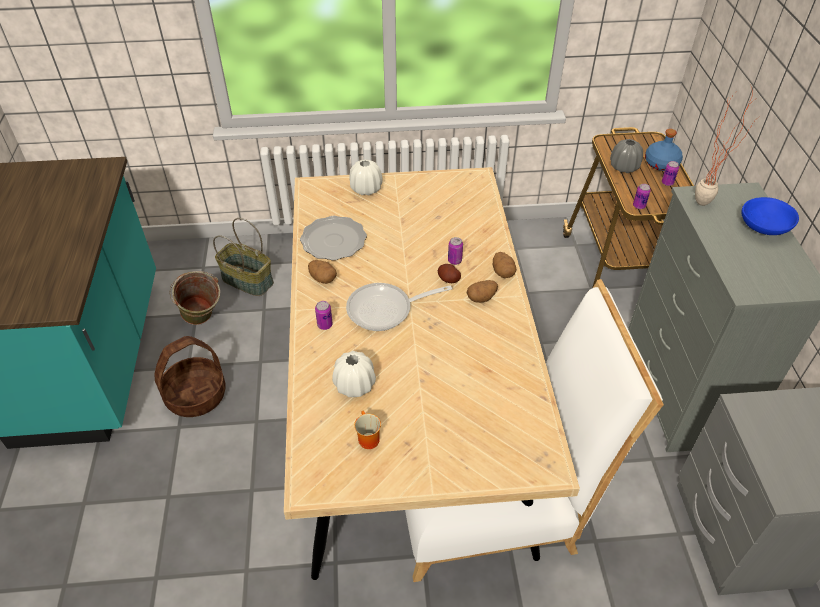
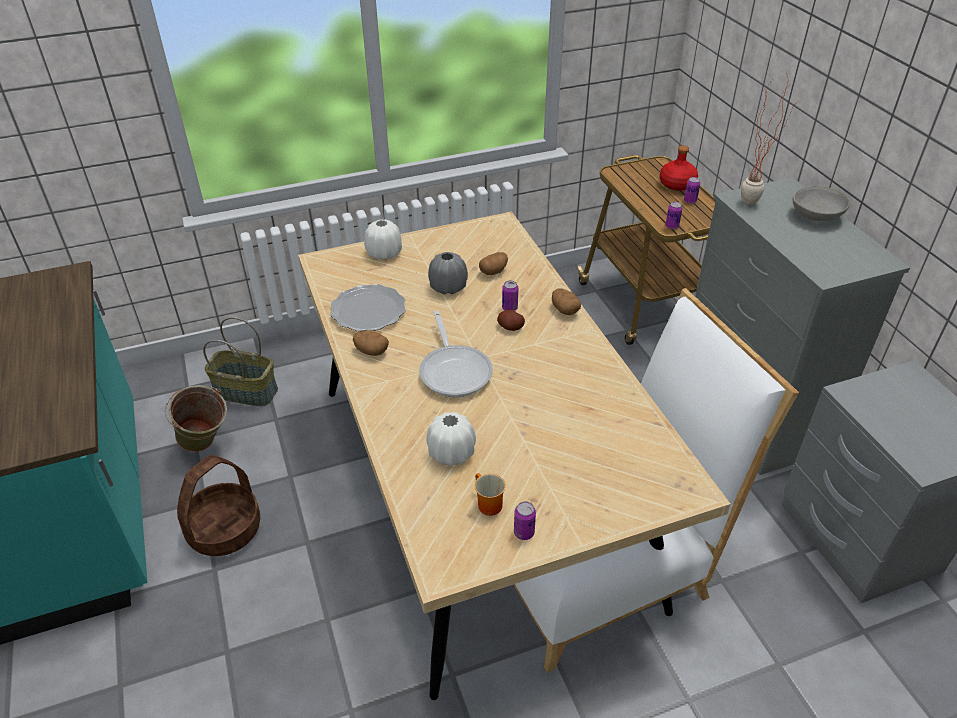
camera: 15 degrees left, 5 degrees down
can [315,301,333,330] -> can moved to [514,501,536,540]
frying pan [346,283,452,331] -> frying pan turned 75 degrees counterclockwise [419,311,493,397]
potato [467,280,498,303] -> potato moved to [479,252,508,275]
grey vase [610,139,643,173] -> grey vase moved to [428,252,468,295]
blue bottle [645,129,683,171] -> red bottle [660,146,698,191]
blue bowl [742,197,799,235] -> grey bowl [793,186,850,221]

